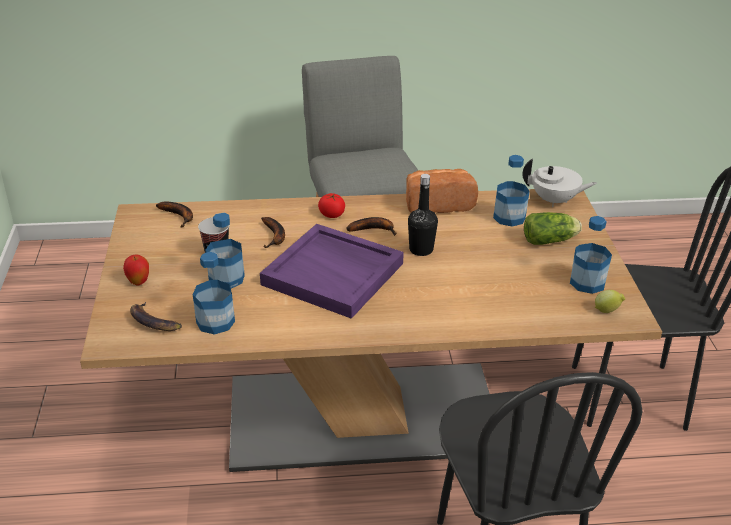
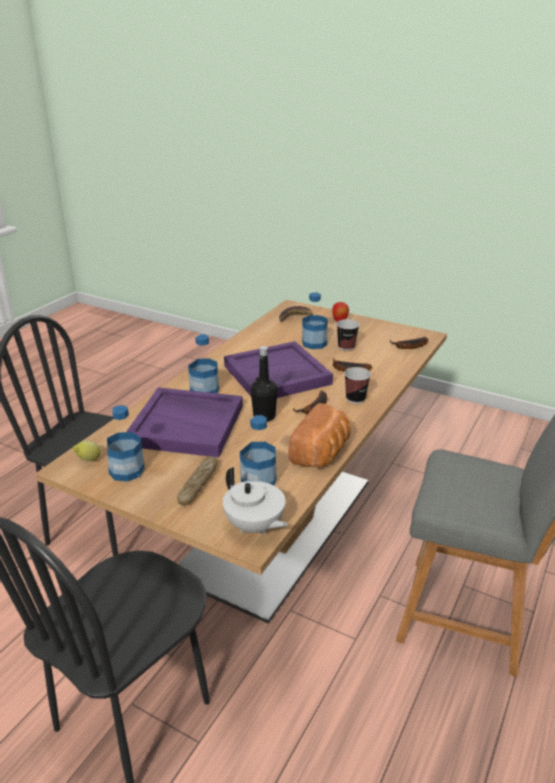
camera: 125 degrees right, 5 degrees down
bottle [193,252,235,335] -> bottle moved to [188,334,219,393]
tomato [318,193,345,218] -> cup [344,367,371,404]
white teapot [522,159,597,207] -> white teapot turned 90 degrees counterclockwise [223,467,288,535]
lettuce [524,212,582,245] -> bread [177,456,218,506]
none -> purple tray [126,387,243,458]

